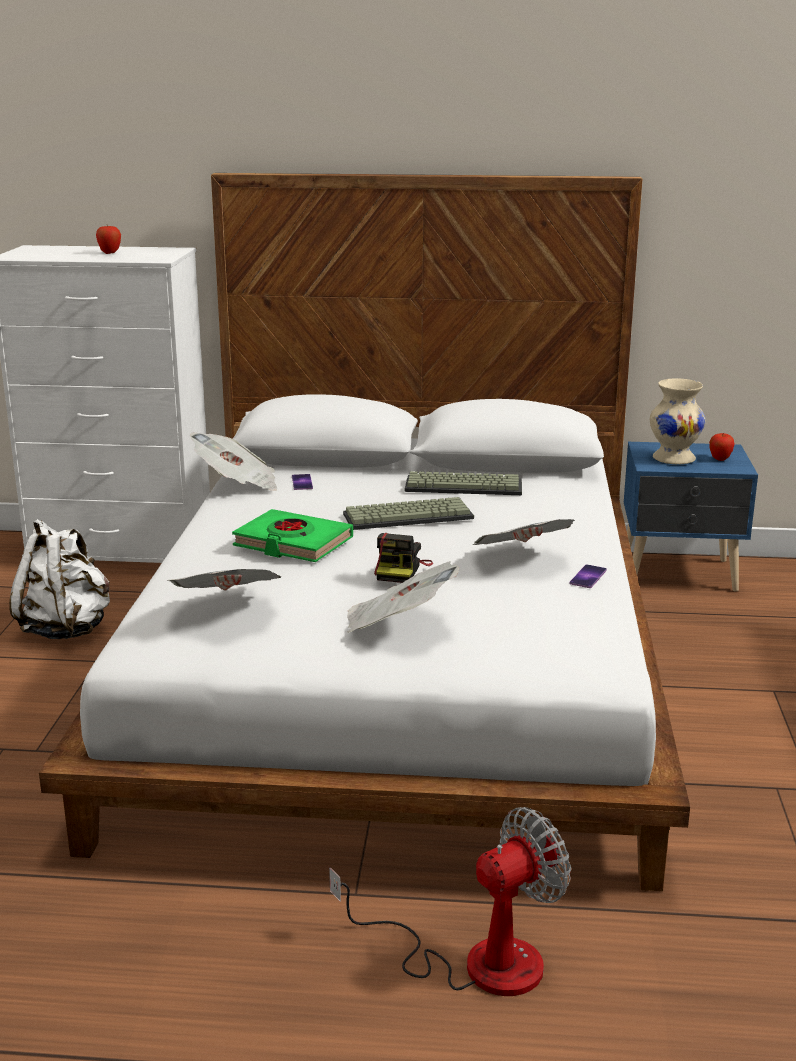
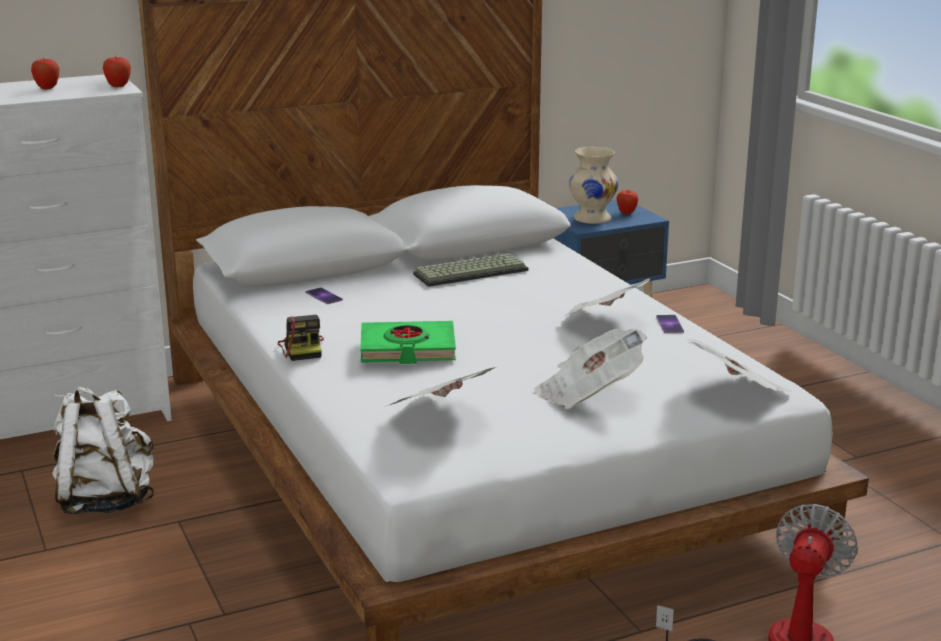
camera: 30 degrees left, 0 degrees up
newspaper [190,433,277,491] -> newspaper moved to [686,339,792,392]
keyboard [343,497,474,530] -> none
camera [374,533,433,583] -> camera moved to [278,315,324,361]
none -> apple [103,56,131,87]

